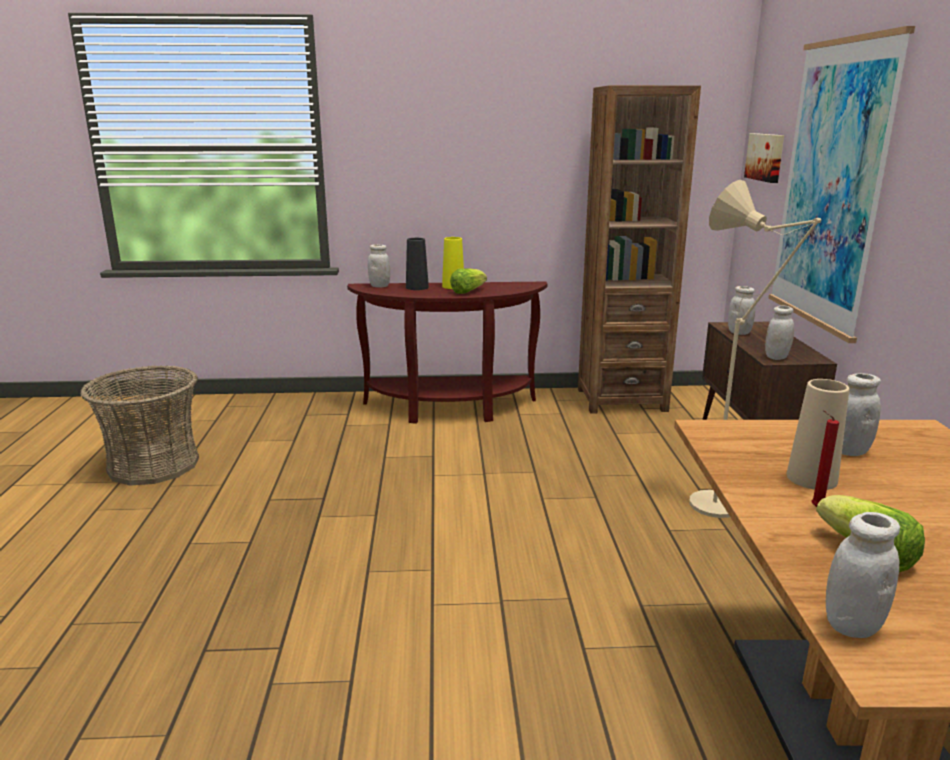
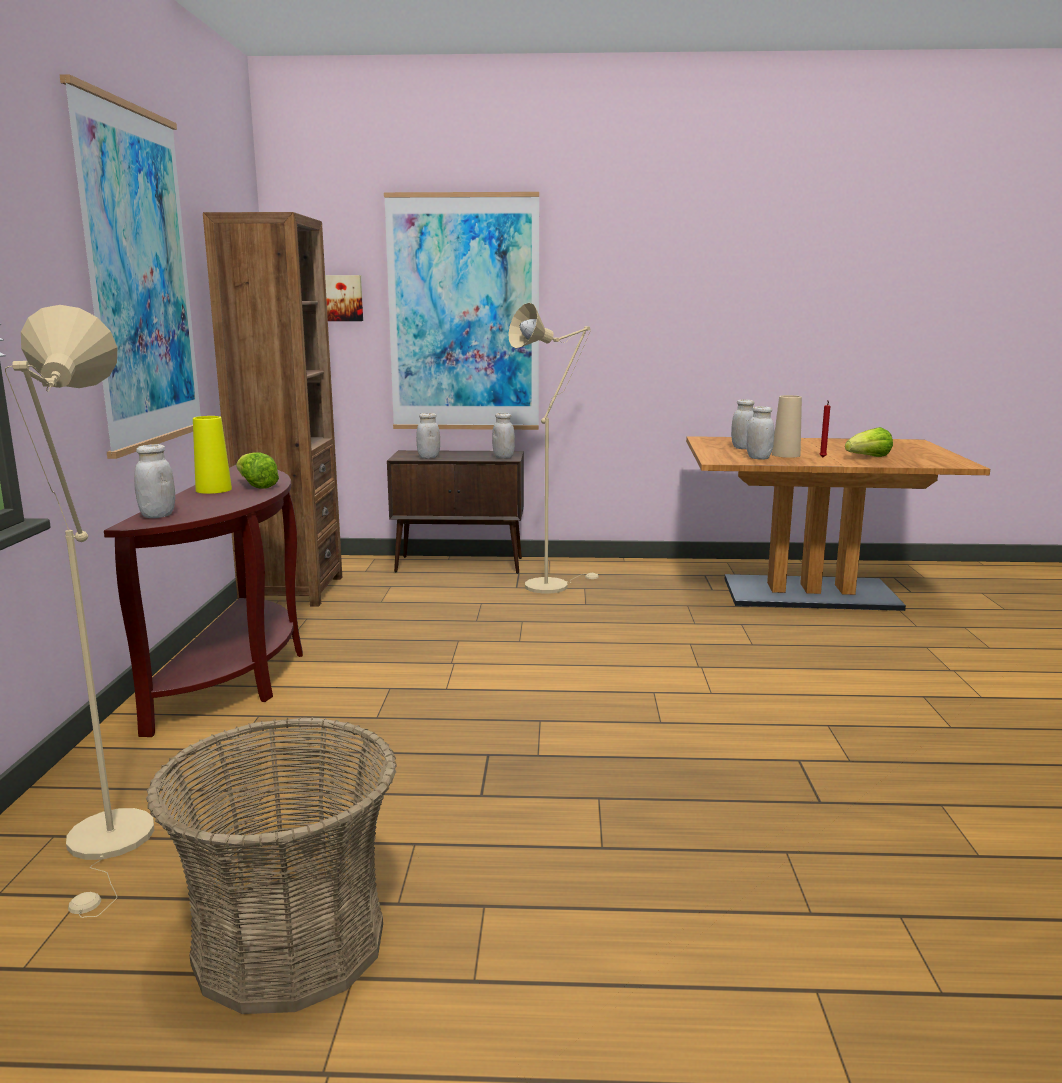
camera: 85 degrees left, 5 degrees down
black vase [406,238,429,290] -> none
white jar [826,512,900,638] -> white jar moved to [746,406,775,460]
none -> beige floor lamp [5,305,154,918]
none -> picture [59,74,201,459]

